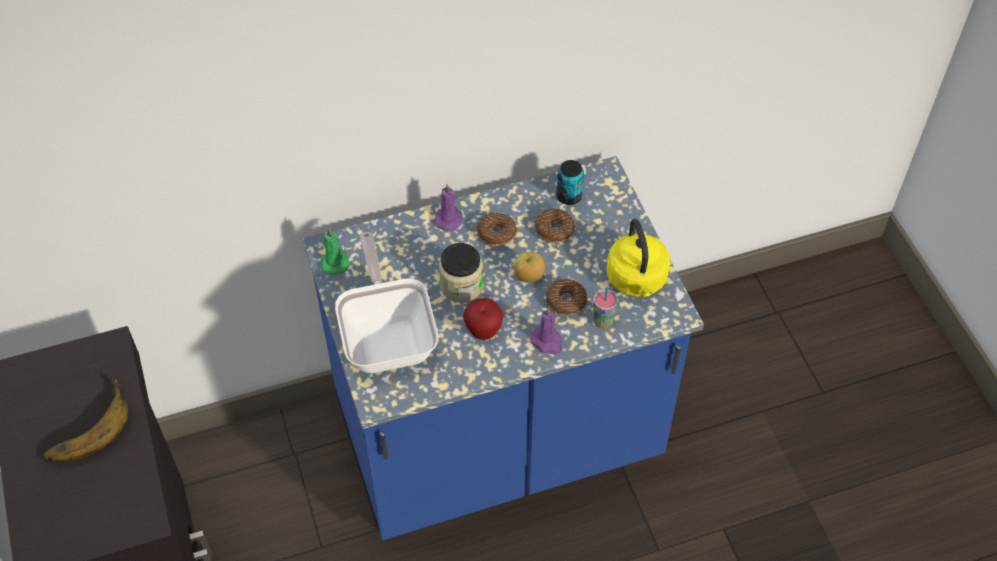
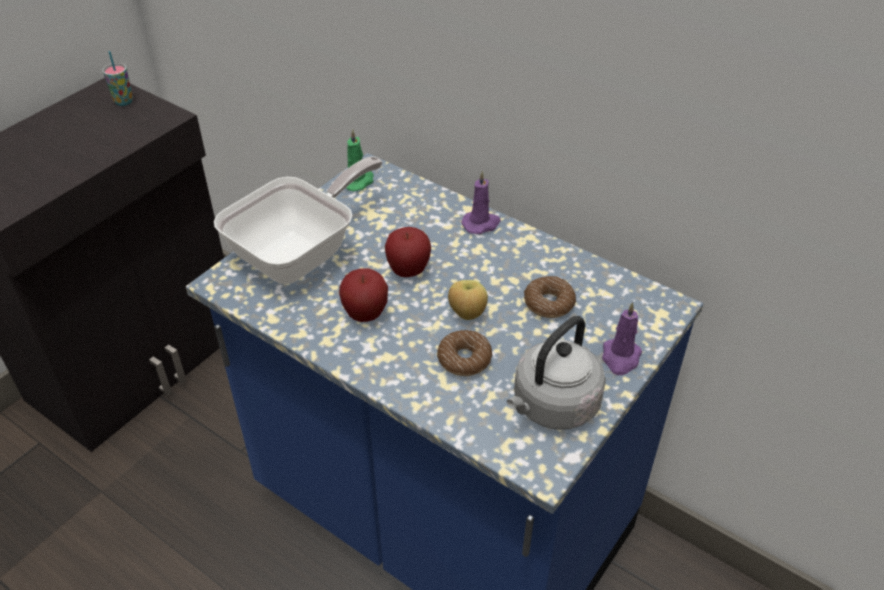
camera: 55 degrees right, 10 degrees down
banana [42,378,129,463] -> none
jar [439,243,483,303] -> apple [385,227,431,277]
donut [477,213,517,246] -> none
purple candle [530,307,562,355] -> purple candle moved to [602,302,642,375]
can [556,160,584,205] -> none
cup [593,287,618,328] -> cup moved to [102,51,133,106]
yellow kettle [607,219,670,297] -> grey kettle [507,316,606,430]

